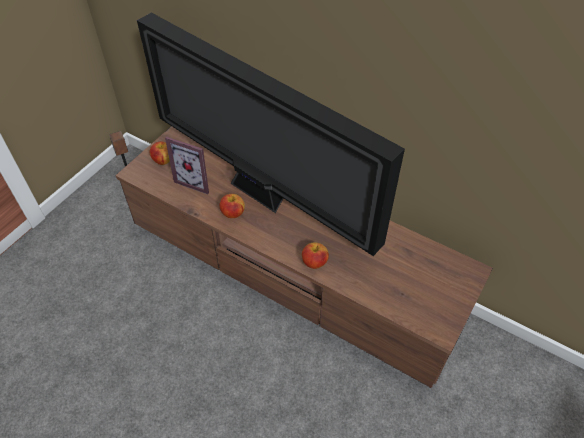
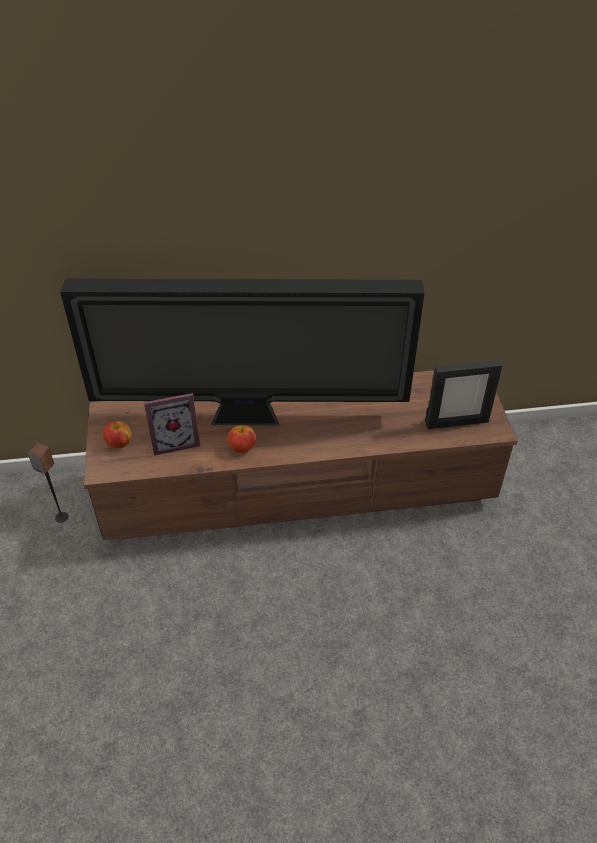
camera: 40 degrees left, 5 degrees down
apple [302,242,329,269] -> none
none -> picture frame [425,360,503,429]

